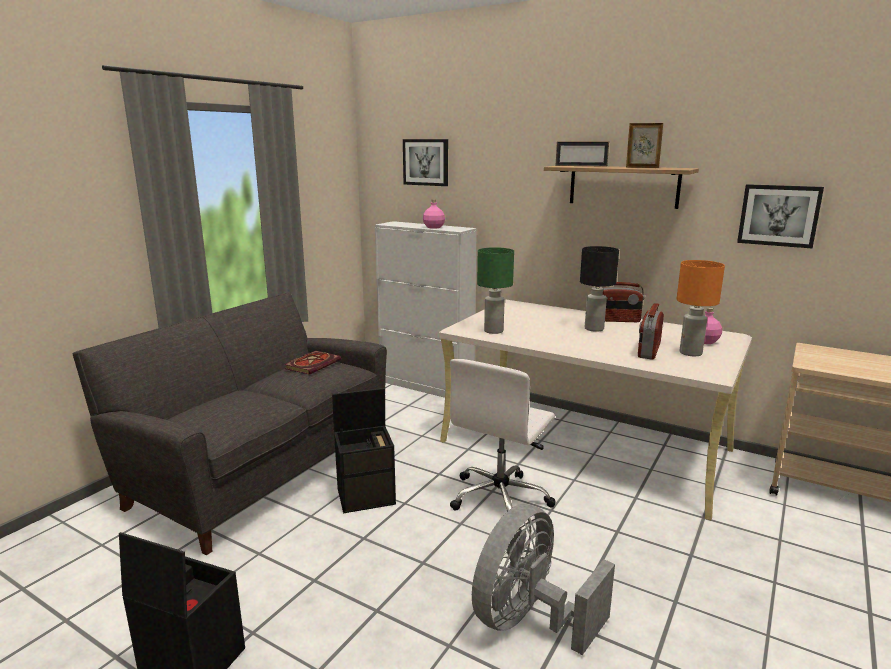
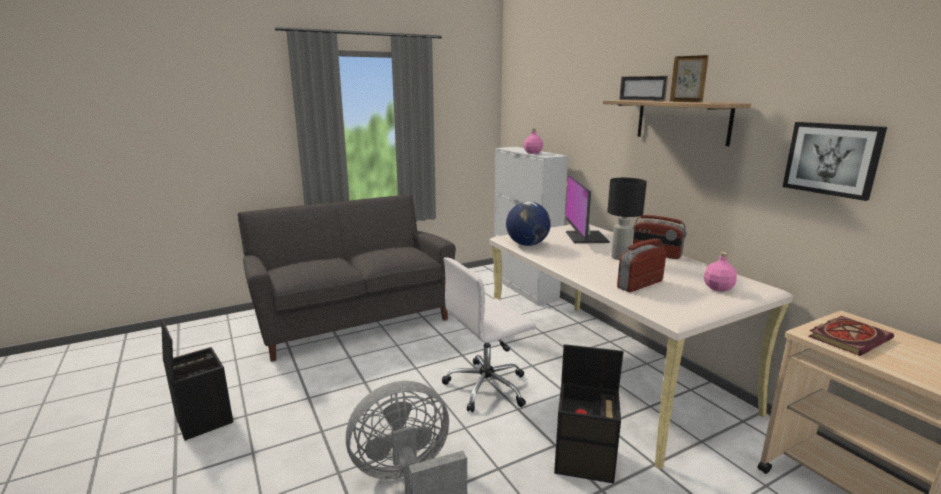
camera: 30 degrees right, 0 degrees up
book [284,351,341,375] -> book moved to [808,316,894,356]
black storage box [332,388,396,513] -> black storage box moved to [554,344,624,484]
picture [403,139,448,186] -> none
green table lamp [477,247,514,334] -> globe [506,201,551,246]
orange table lamp [676,260,725,356] -> none
none -> monitor [565,175,610,243]

